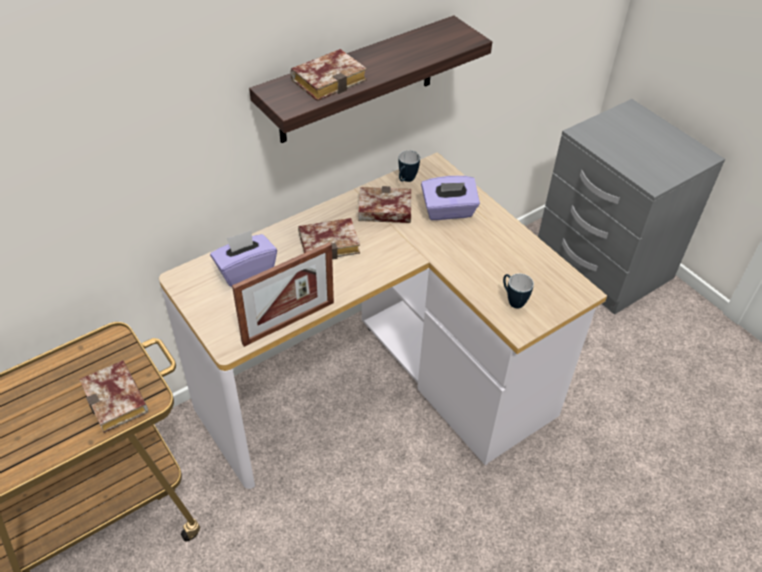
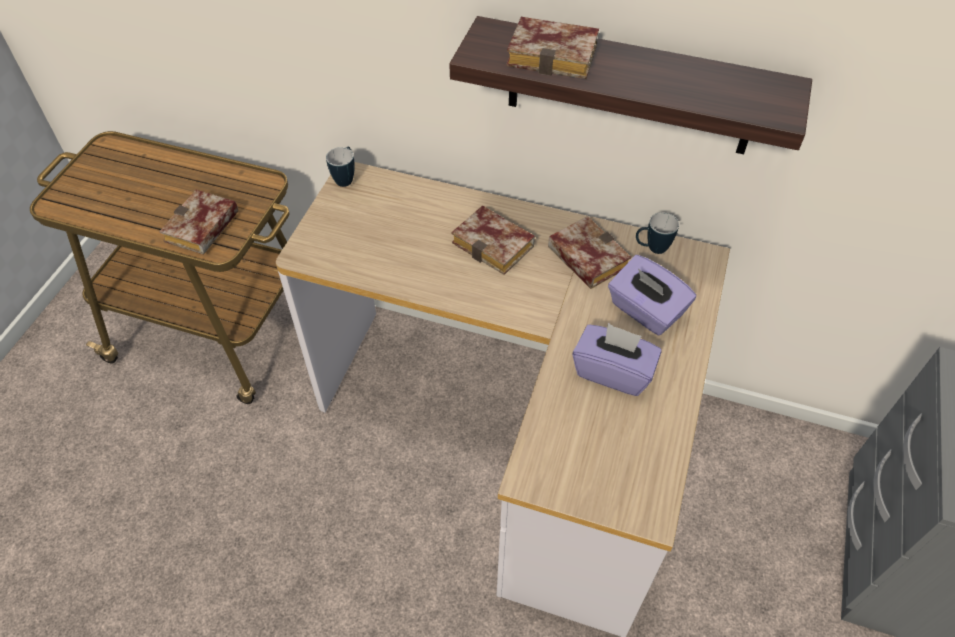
camera: 55 degrees right, 5 degrees up
purple tissue box [210,230,277,287] -> purple tissue box moved to [572,323,662,396]
picture frame [232,242,334,347] -> none
mug [503,274,534,308] -> mug moved to [326,146,355,187]

